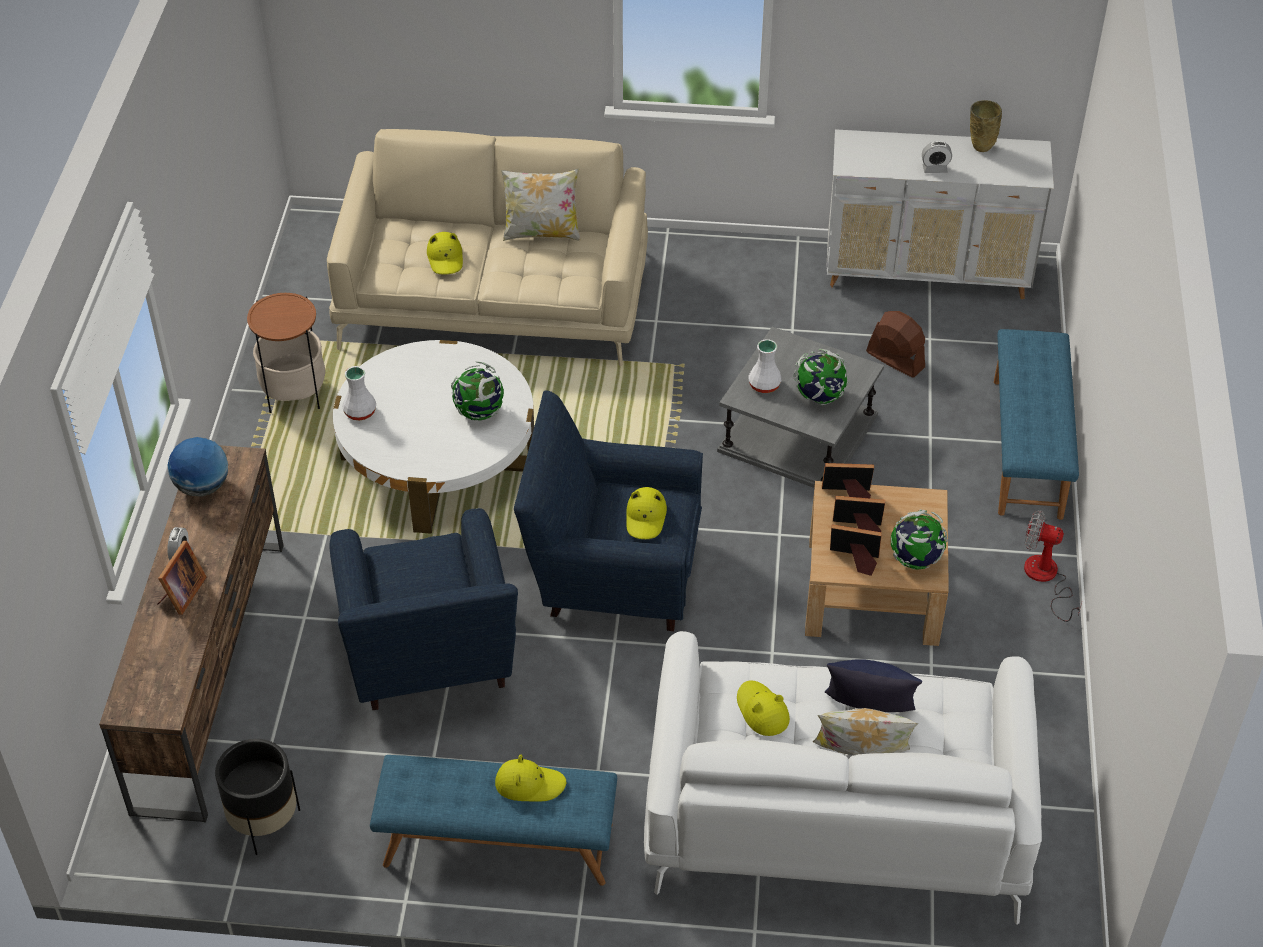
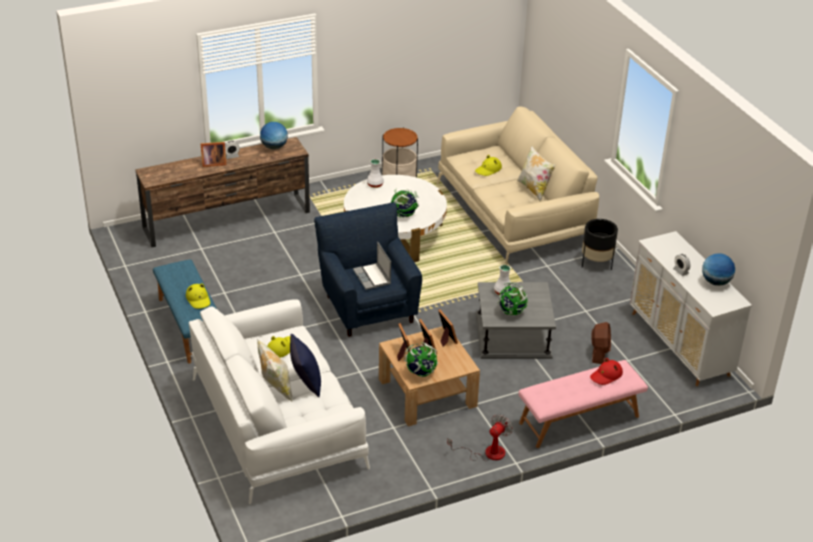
camera: 60 degrees right, 10 degrees down
black planter [215,739,300,855] -> black planter moved to [582,219,618,270]
blue armchair [329,508,518,710] -> none
yellow hat [626,487,667,539] -> laptop [353,242,391,290]
beige vase [970,100,1002,152] -> globe [702,253,735,286]
blue bench [994,329,1079,520] -> pink bench [519,360,648,448]
fan [1024,510,1082,622] -> fan turned 45 degrees clockwise [447,414,513,461]
none -> red hat [590,358,623,385]

